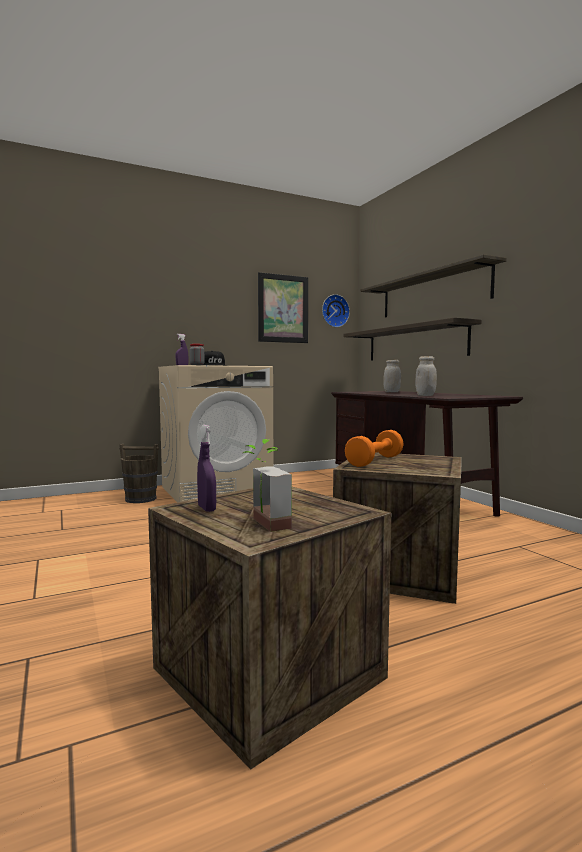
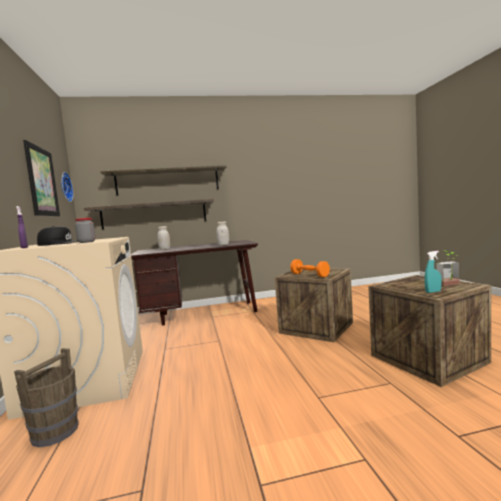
camera: 75 degrees left, 0 degrees up
purple spray bottle [197,425,216,512] -> turquoise spray bottle [424,251,442,293]

